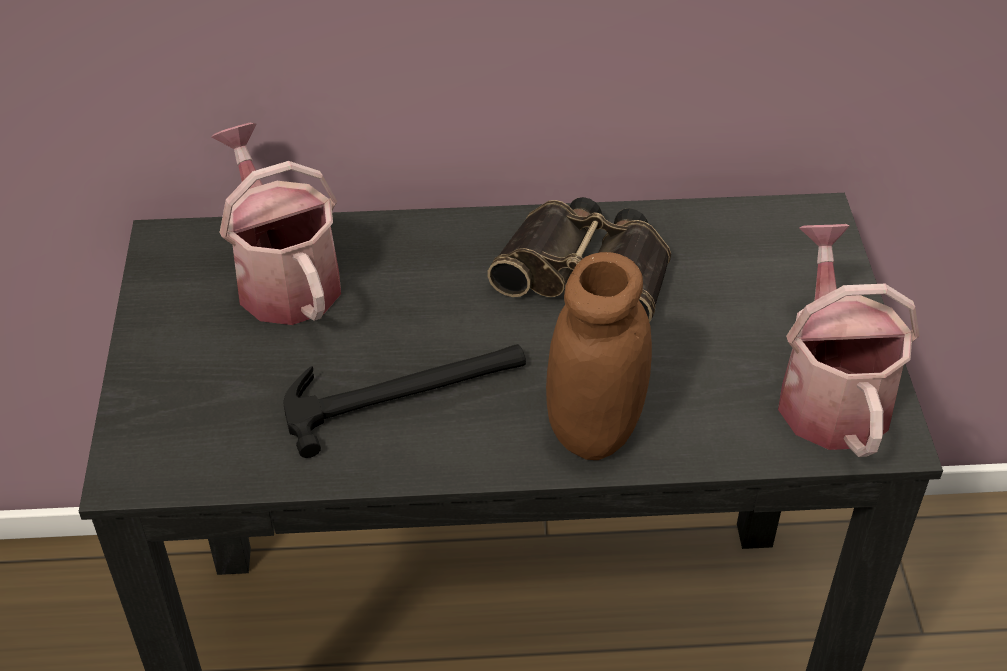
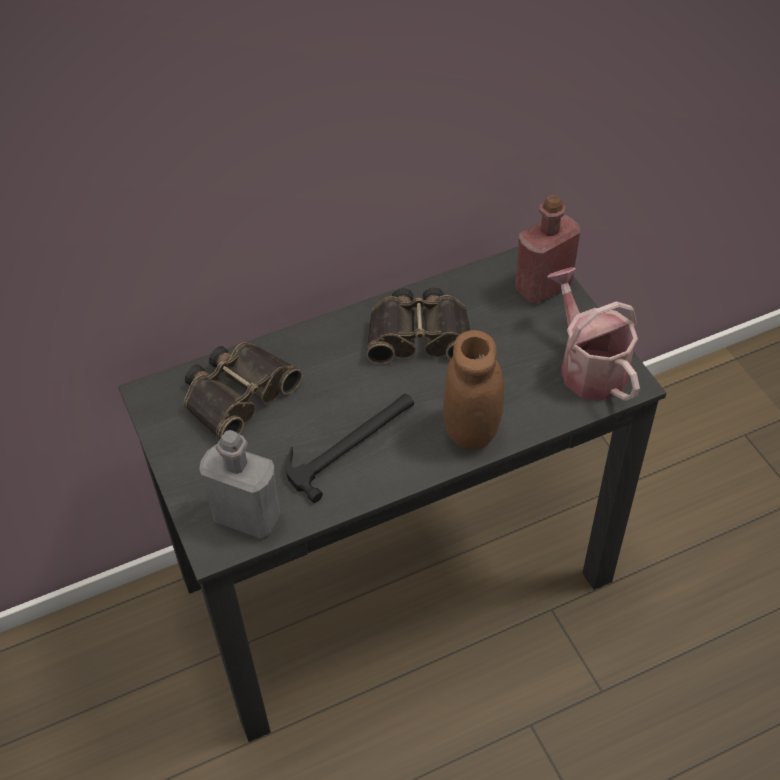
camera: 20 degrees left, 5 degrees up
watering can [212,123,341,325] -> binoculars [183,342,303,440]
none -> grey bottle [199,430,280,539]
none -> red bottle [515,195,581,304]

